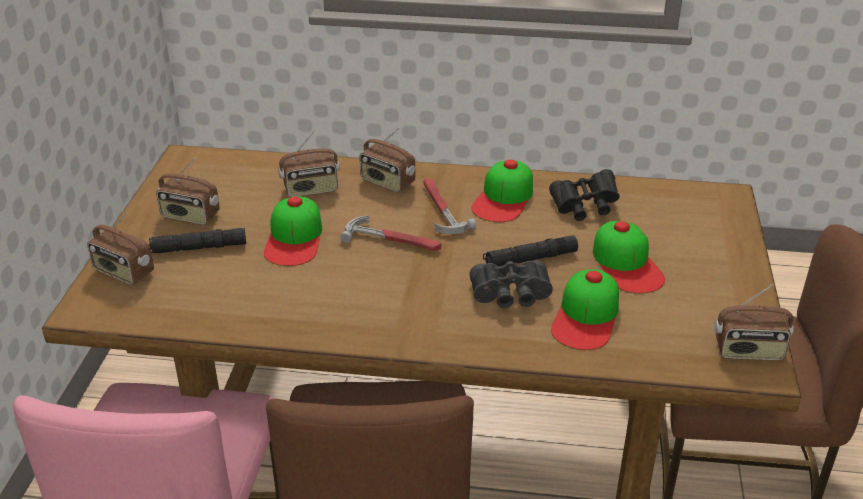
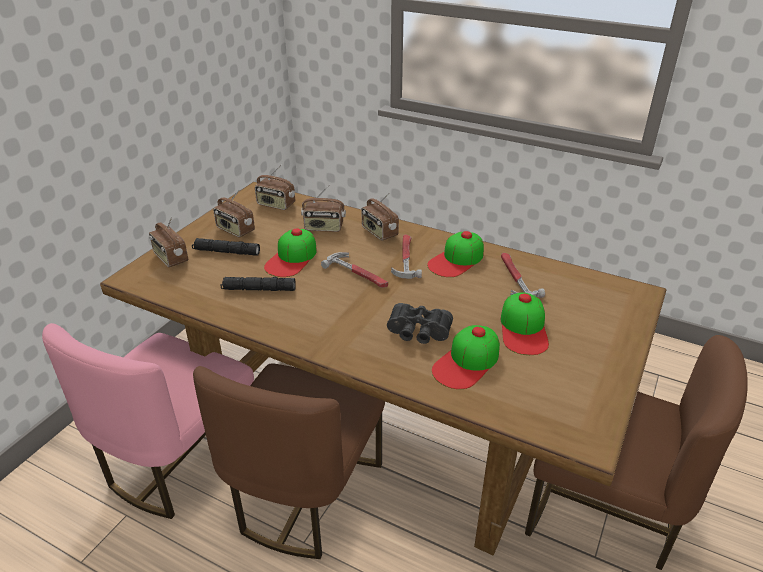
camera: 20 degrees right, 0 degrees up
black flashlight [483,235,578,267] -> black flashlight moved to [220,277,296,291]
black binoculars [549,169,619,221] -> hammer [501,253,545,298]
radio [714,284,794,361] -> radio moved to [255,165,295,210]

